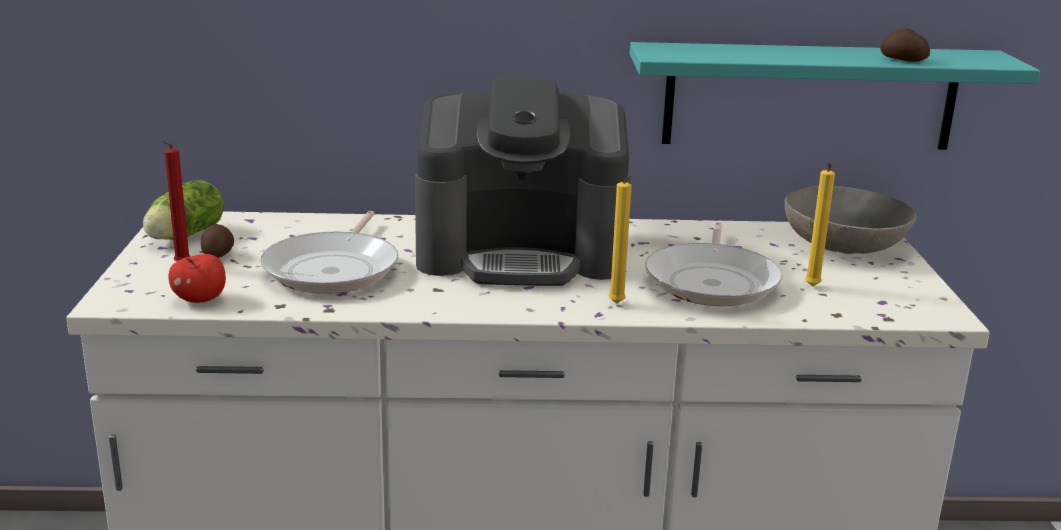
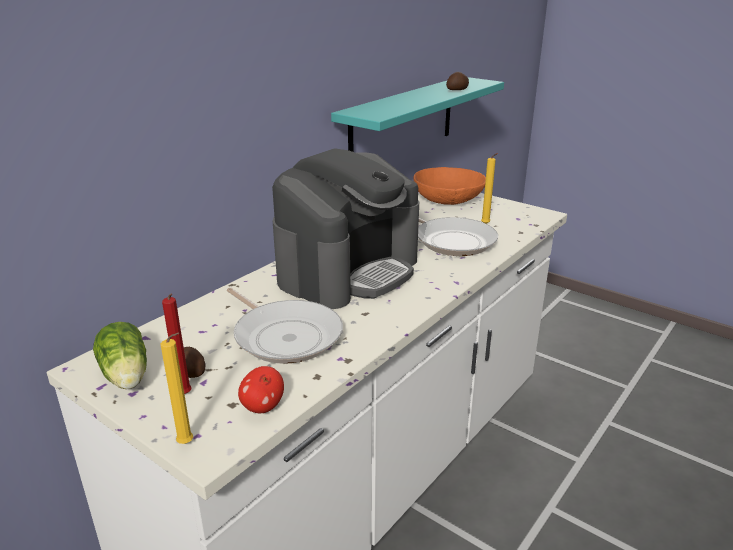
camera: 50 degrees left, 5 degrees up
yellow candle [609,175,632,304] -> yellow candle moved to [160,333,193,444]
grey bowl [784,186,916,253] -> orange bowl [413,167,486,205]

